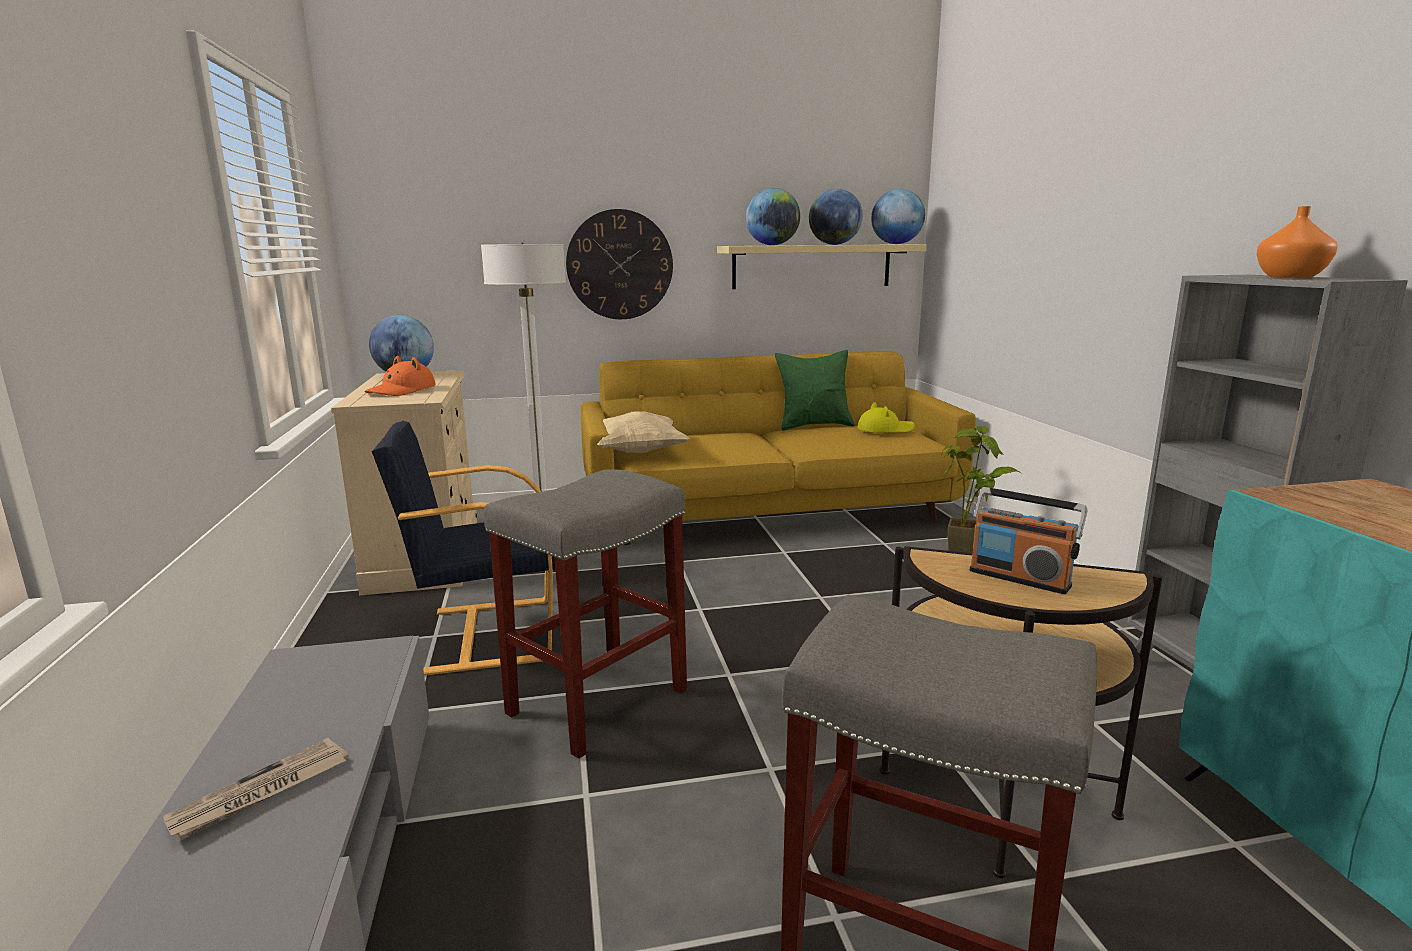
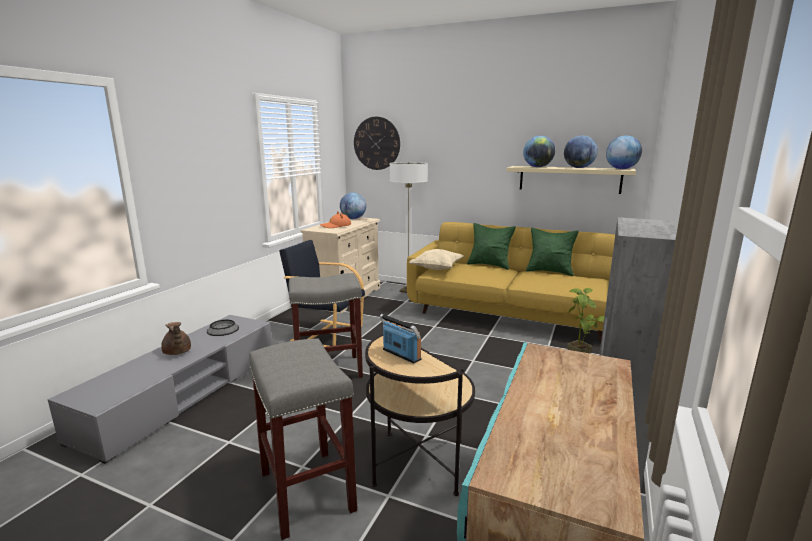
camera: 35 degrees right, 0 degrees up
newspaper [163,738,349,841] -> brown teapot [161,322,191,355]
wall clock [566,209,673,319] -> wall clock moved to [354,117,400,170]
yellow hat [857,402,915,433] -> none
radio [970,487,1088,594] -> radio turned 150 degrees clockwise [379,314,421,363]
orange vase [1256,206,1338,278] -> none
none -> bowl [207,320,239,336]
none -> green pillow [467,223,516,270]

